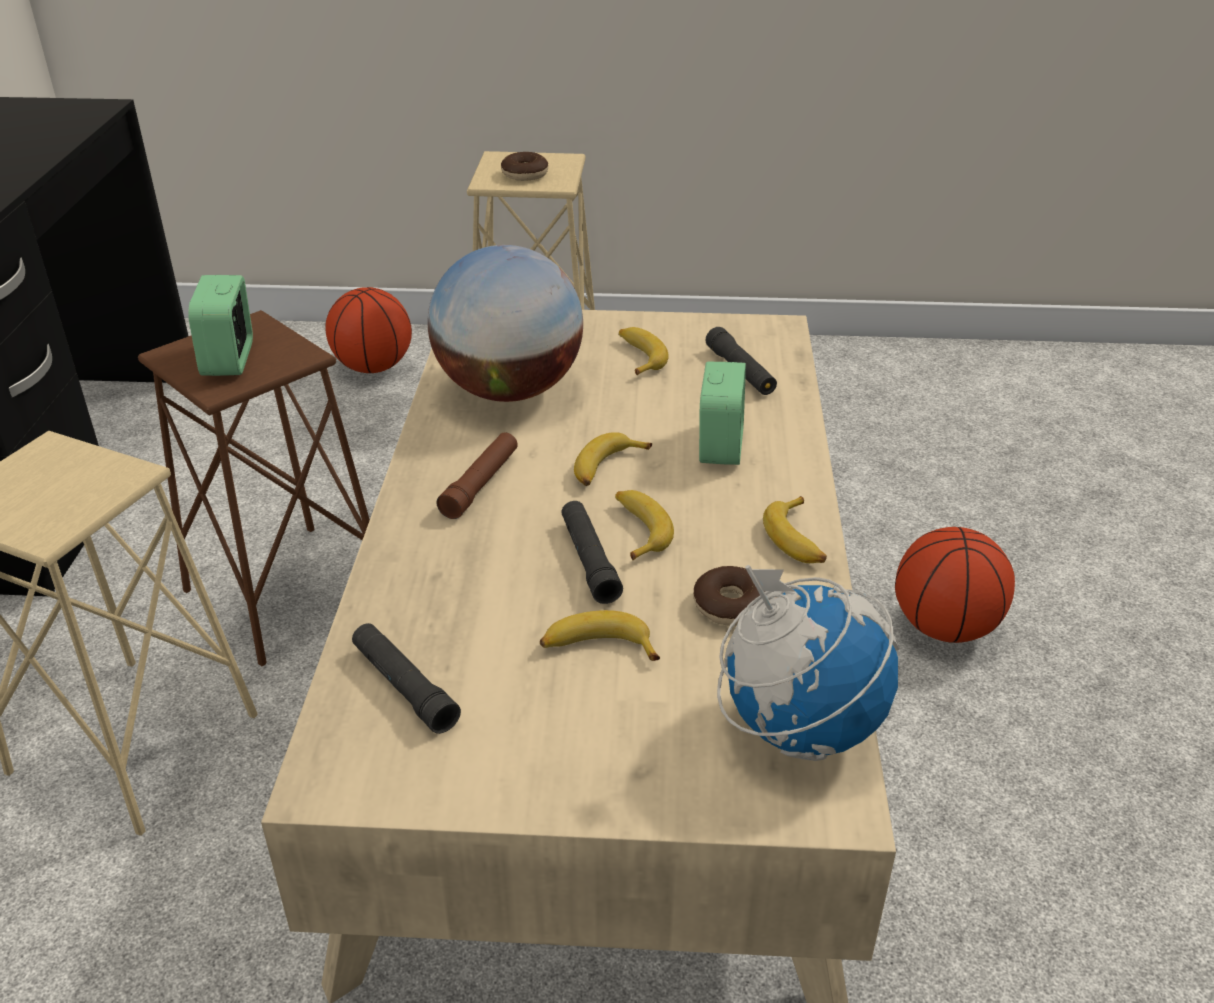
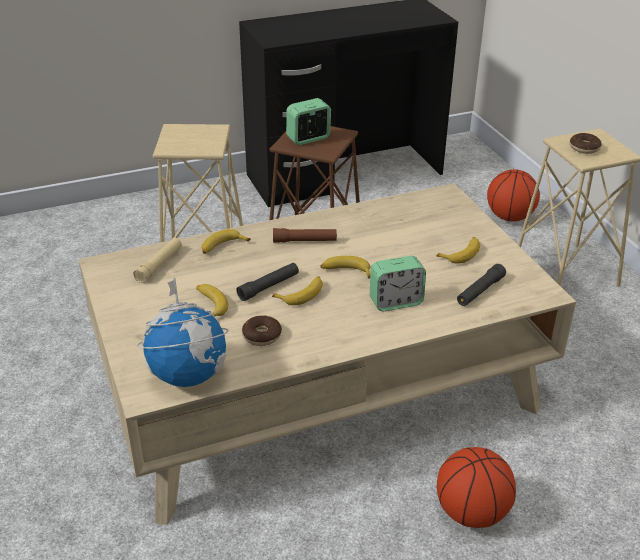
camera: 65 degrees right, 0 degrees up
black flashlight [352,623,461,734] -> beige flashlight [133,238,182,283]
globe [428,245,583,402] -> none
banana [763,496,827,563] -> banana moved to [201,229,251,254]

